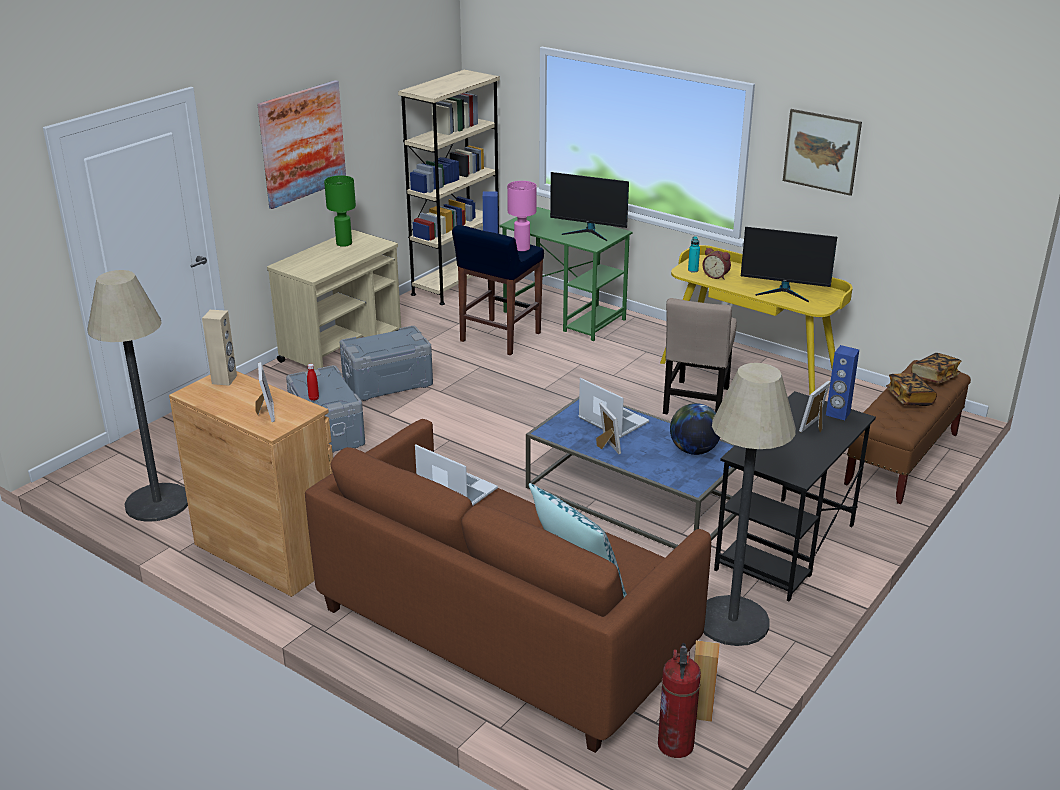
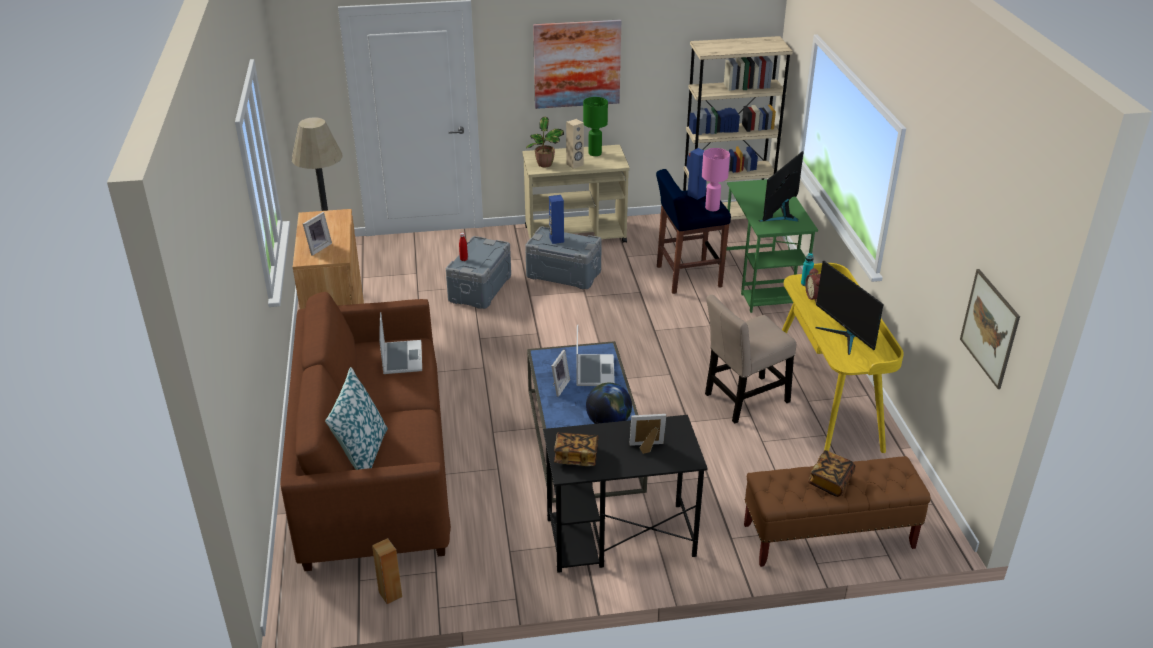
camera: 45 degrees right, 5 degrees up
beige speaker [202,310,237,386] -> beige speaker moved to [566,119,584,169]
monitor [550,172,629,241] -> monitor turned 60 degrees clockwise [759,151,803,222]
fire extinguisher [658,643,701,758] -> none
floor lamp [703,363,796,646] -> none
picture [783,109,862,196] -> picture moved to [960,269,1020,389]
blue speaker [826,345,859,420] -> blue speaker moved to [549,195,564,244]
book [911,353,961,383] -> book moved to [554,432,599,466]
none -> potted plant [526,117,564,167]

